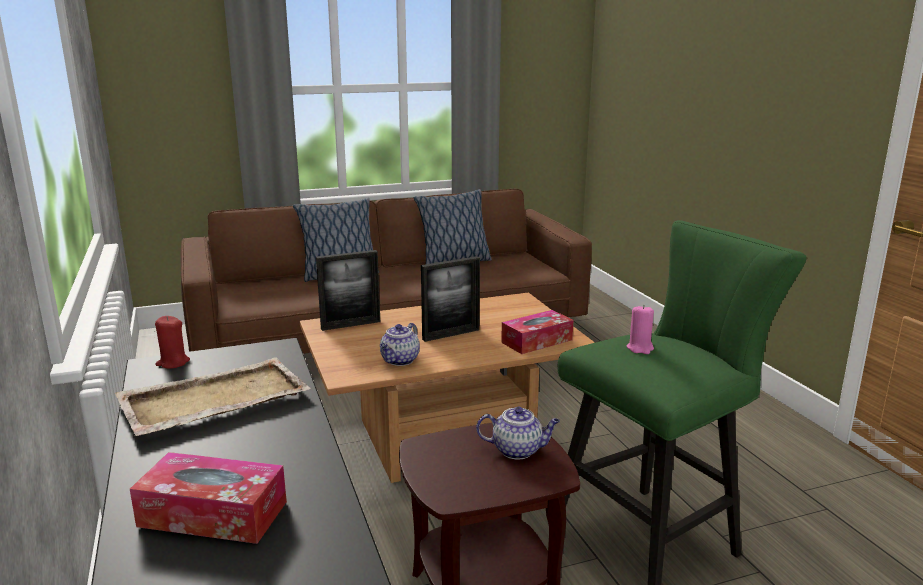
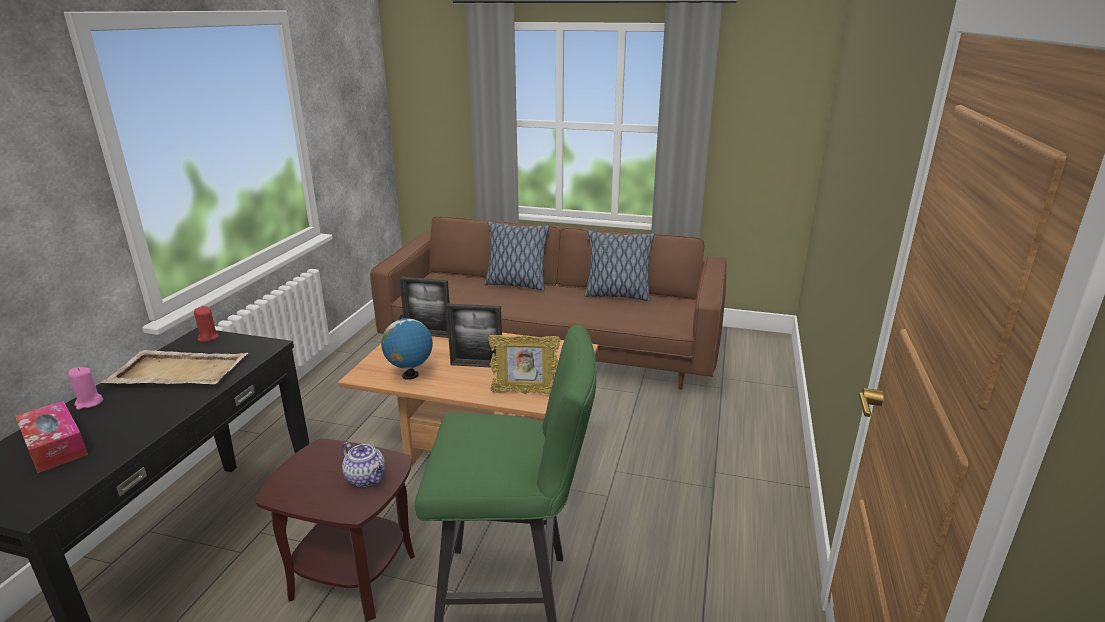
camera: 35 degrees right, 5 degrees up
teapot [380,323,420,366] -> globe [381,314,433,380]
tissue box [501,310,574,354] -> picture frame [488,335,561,394]
pink candle [627,306,654,354] -> pink candle moved to [68,367,103,410]

